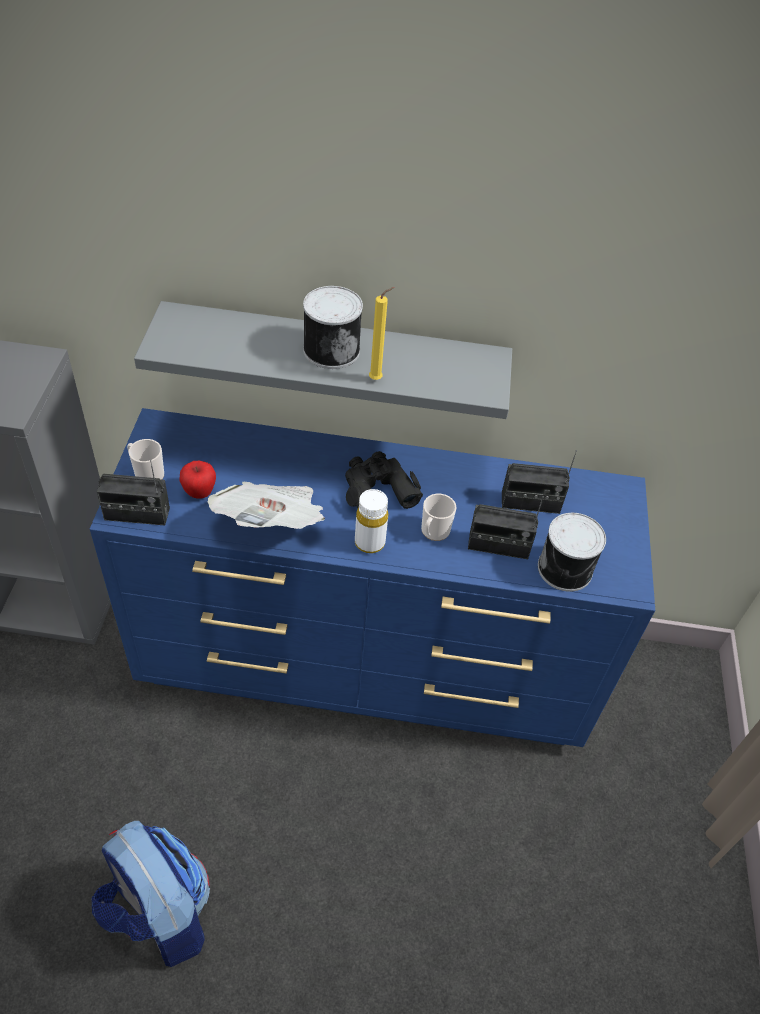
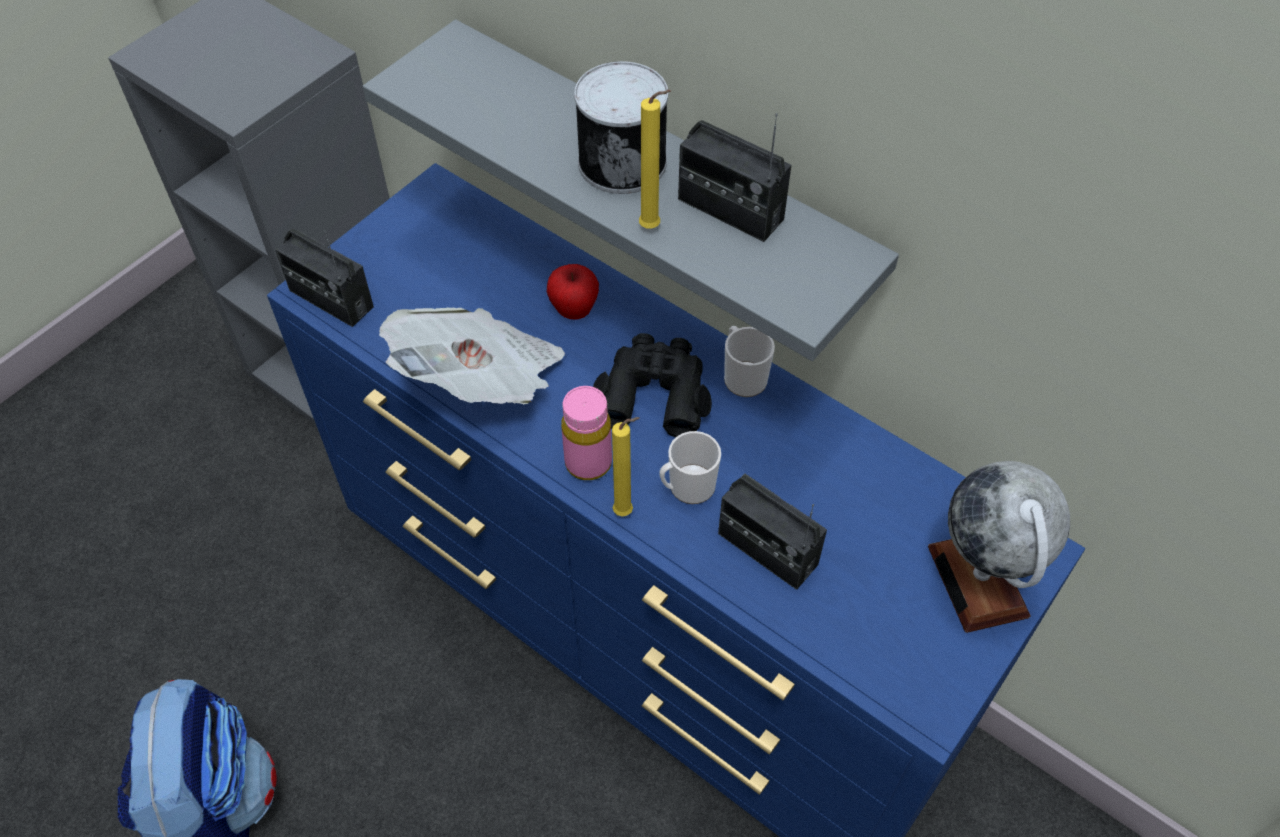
camera: 35 degrees right, 5 degrees up
mug [127,439,164,479] -> mug moved to [724,326,775,397]
apple [180,461,216,499] -> apple moved to [547,264,599,320]
white bottle [355,489,388,553] -> pink bottle [561,386,612,480]
radio [502,450,577,514] -> radio moved to [678,113,791,242]
can [538,513,606,592] -> none
none -> yellow candle [612,417,640,517]
none -> globe [928,461,1070,633]

